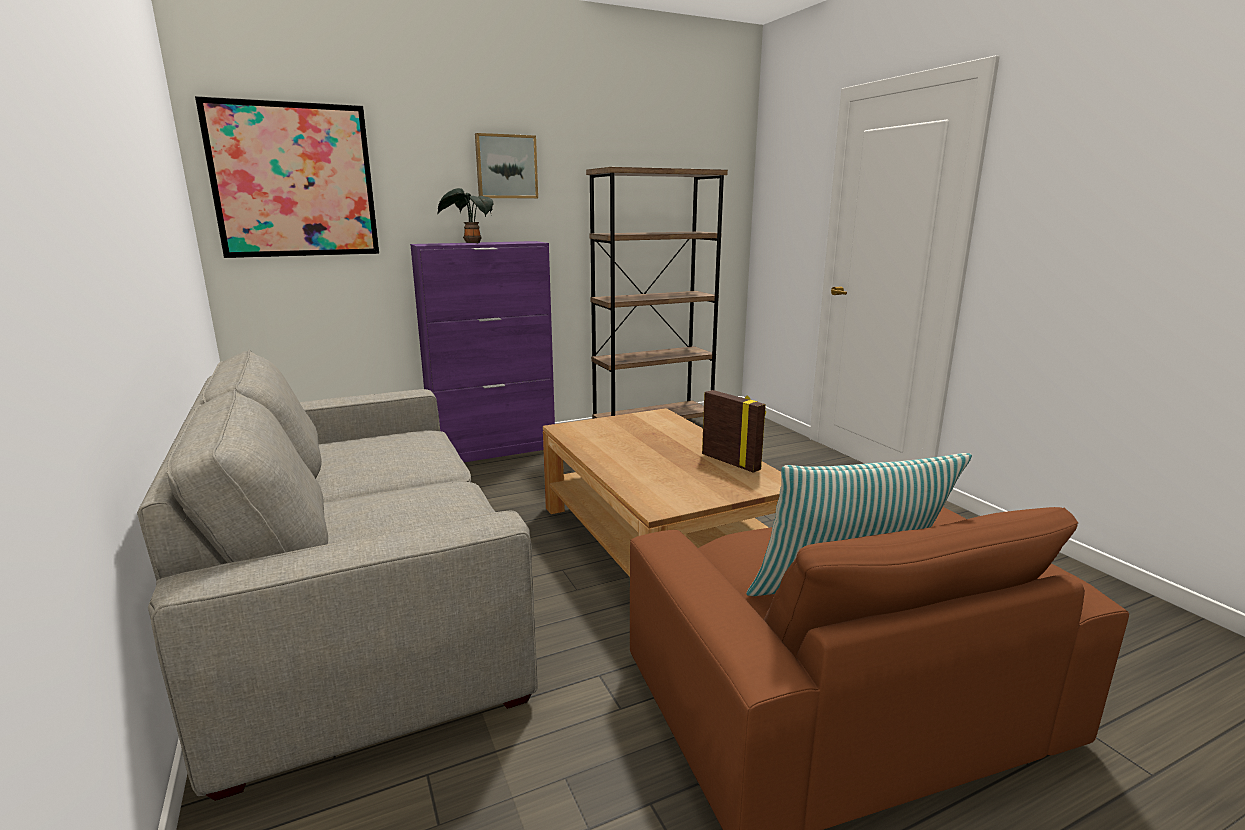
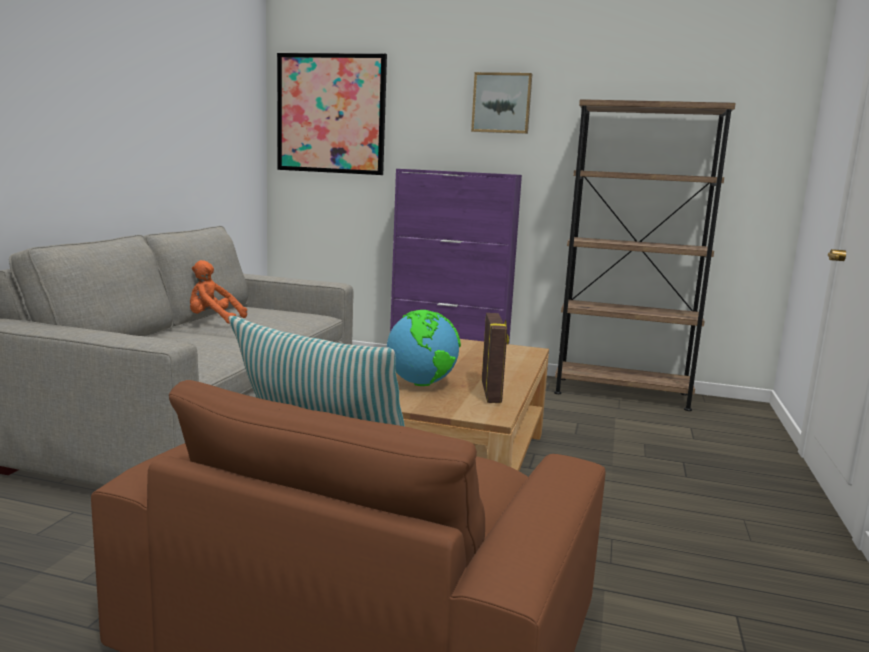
camera: 40 degrees right, 5 degrees down
potted plant [438,188,494,244] -> none
none -> orange plush toy [190,260,247,324]
none -> globe [387,310,461,386]

